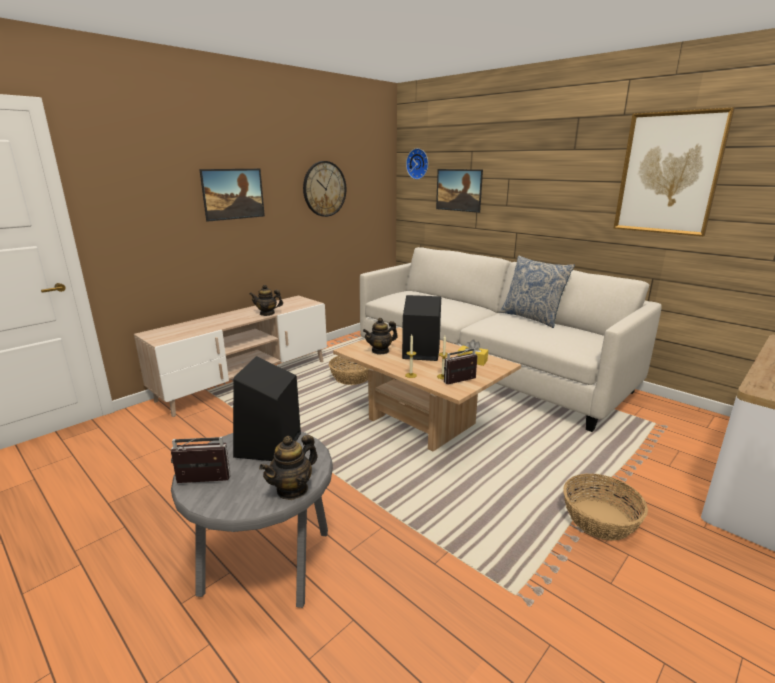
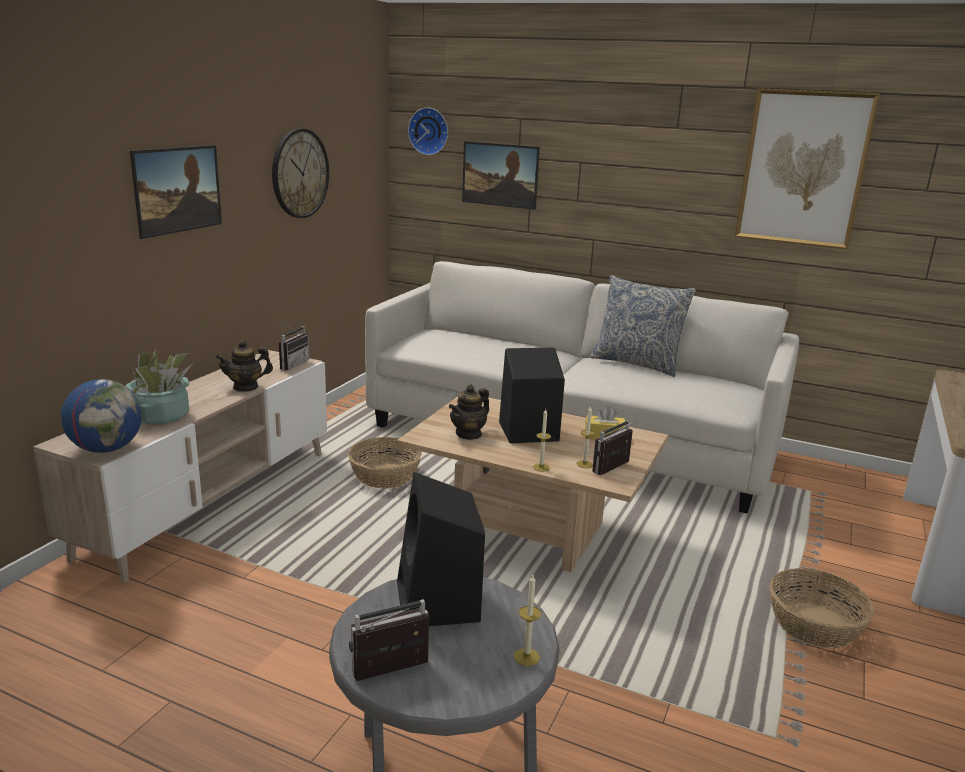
camera: 20 degrees left, 0 degrees up
teapot [259,435,318,500] -> candle [514,575,541,666]
none -> globe [61,379,142,453]
none -> potted plant [126,350,192,425]
none -> radio [277,320,309,371]

